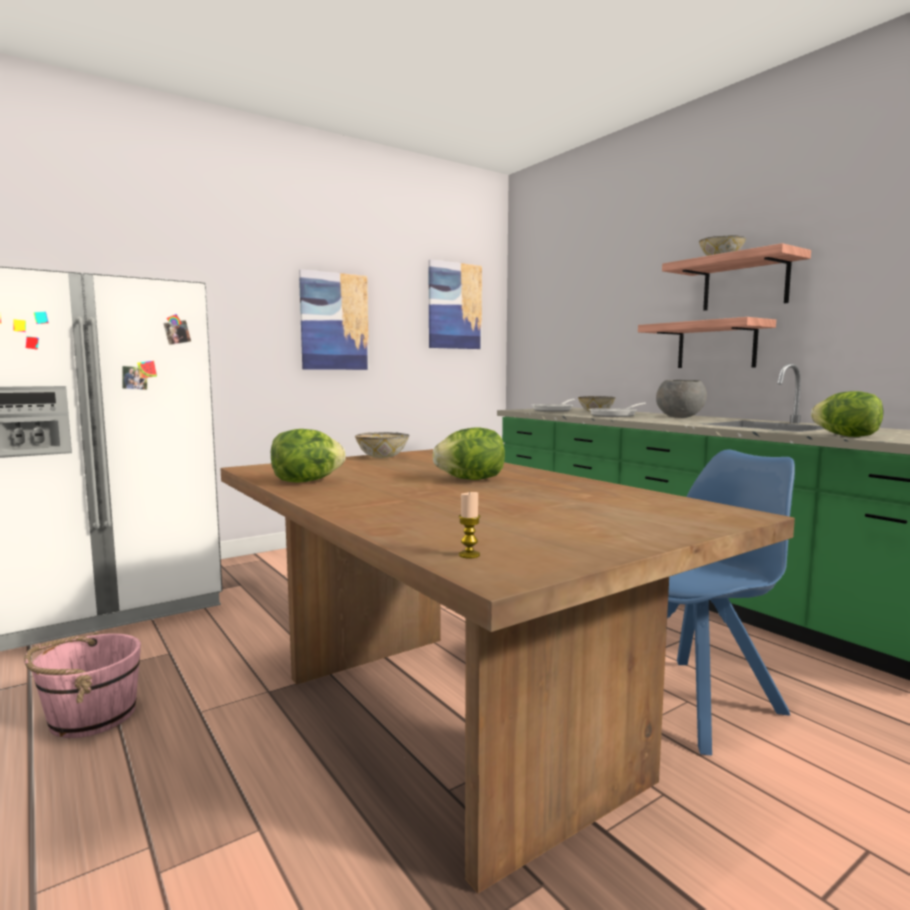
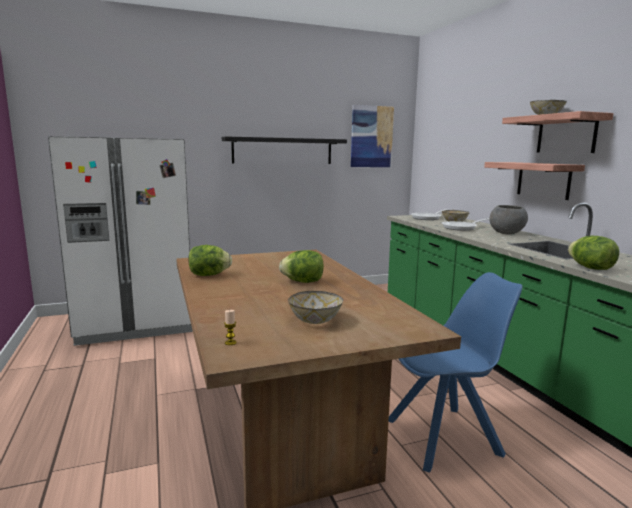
camera: 15 degrees right, 5 degrees up
pink bucket [24,632,141,738] -> none
picture [299,269,369,370] -> black shelf [222,136,347,164]
bowl [355,432,409,458] -> bowl moved to [288,291,343,324]

